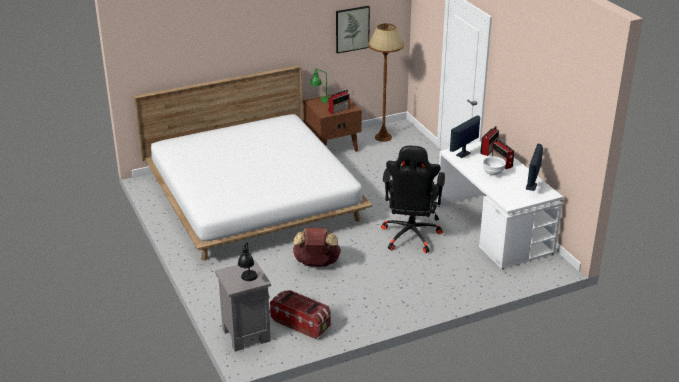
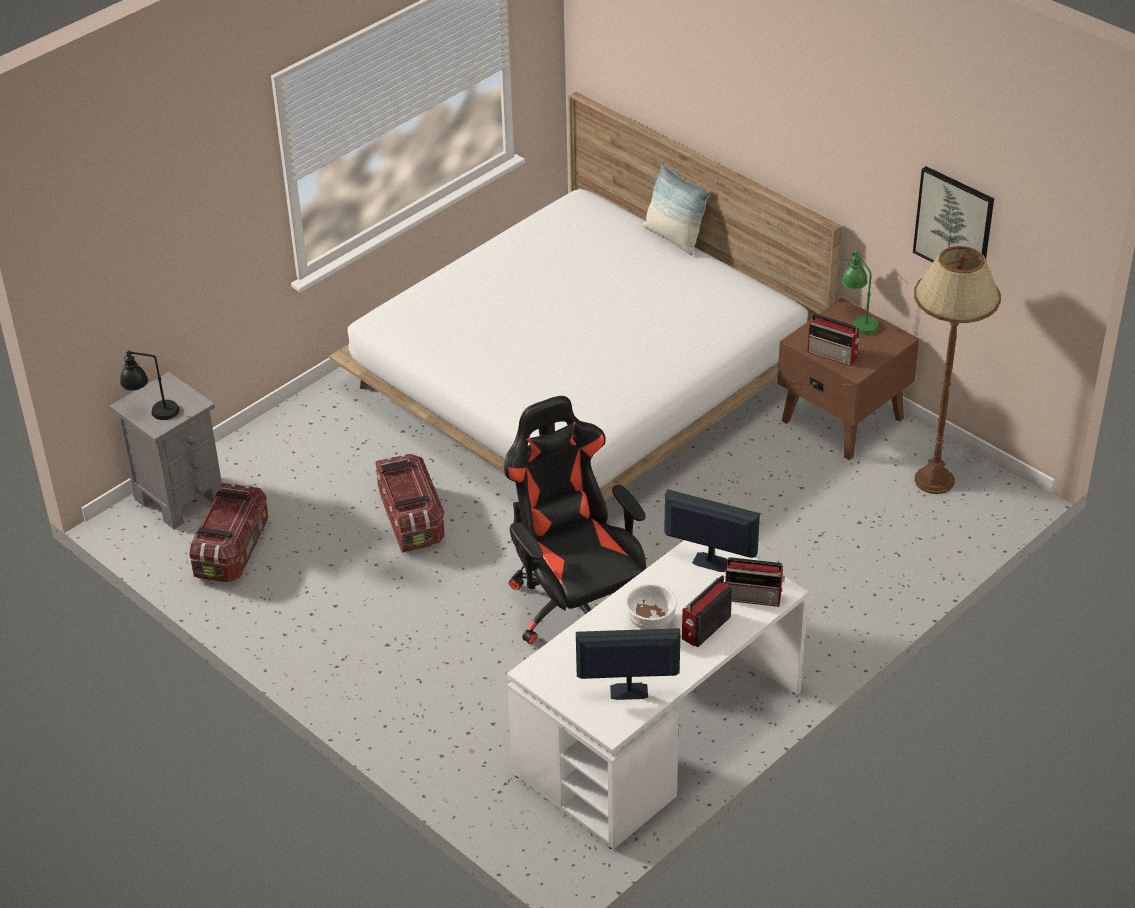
camera: 70 degrees right, 10 degrees up
brown backpack [293,227,341,267] -> storage box [376,454,445,553]
black office chair [381,146,445,253] -> black office chair turned 75 degrees clockwise [504,396,646,644]
none -> pillow [642,162,710,255]

